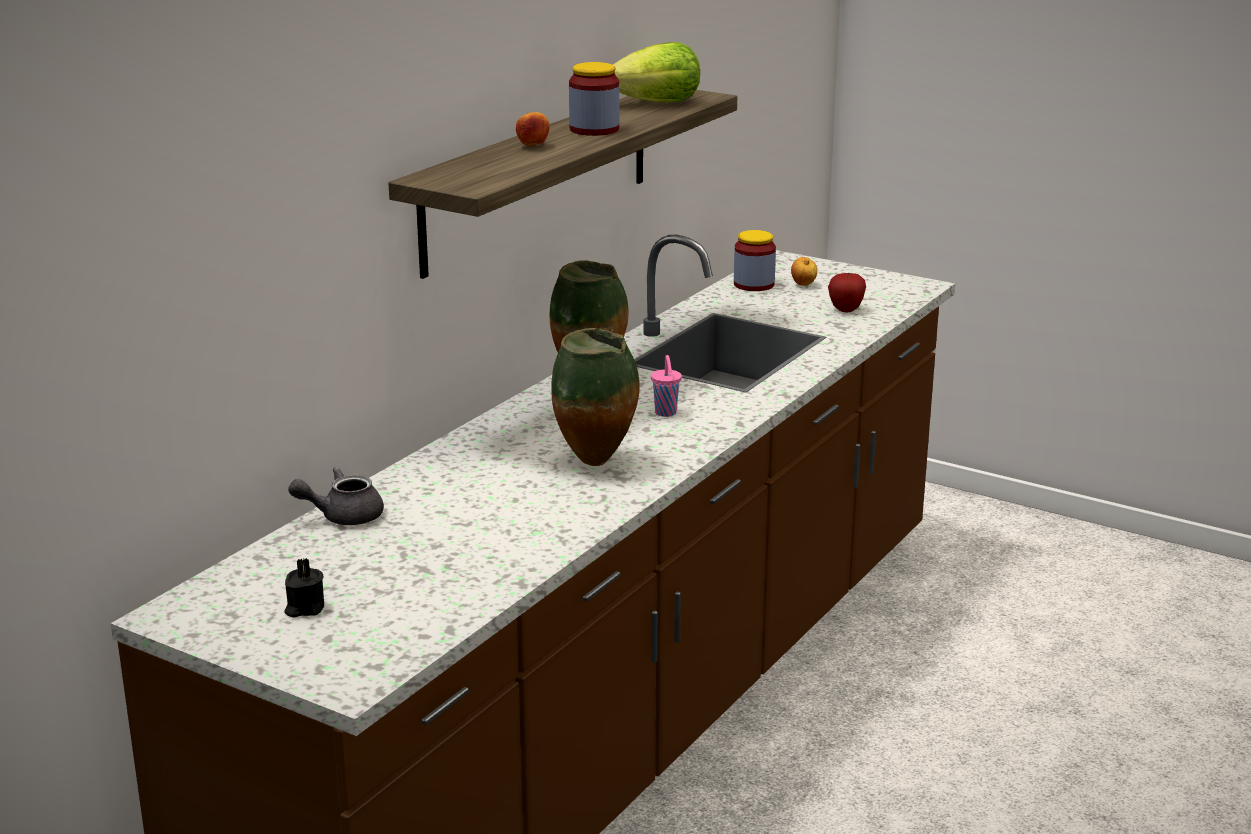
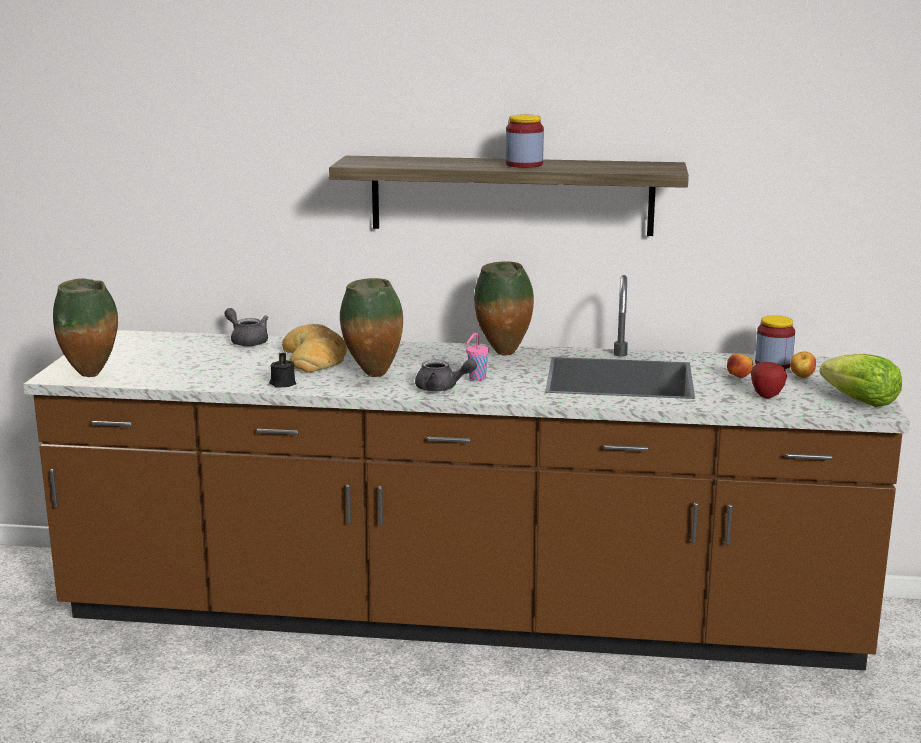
camera: 65 degrees right, 5 degrees down
black candle [284,558,324,618] -> black candle moved to [269,353,296,388]
apple [516,112,550,146] -> apple moved to [727,353,753,378]
lettuce [613,42,700,103] -> lettuce moved to [820,354,902,407]
none -> vase [53,278,118,377]
none -> bread [282,324,347,373]
none -> grey teapot [415,359,477,391]

